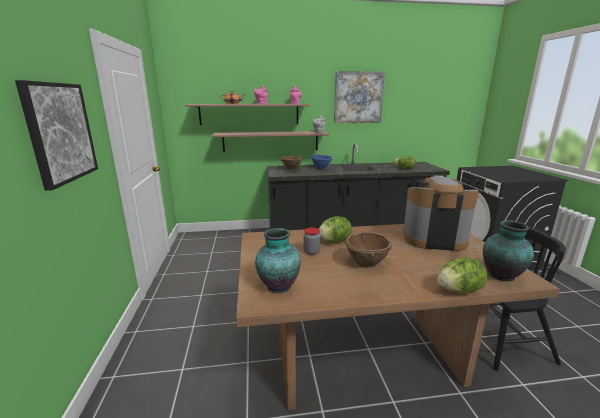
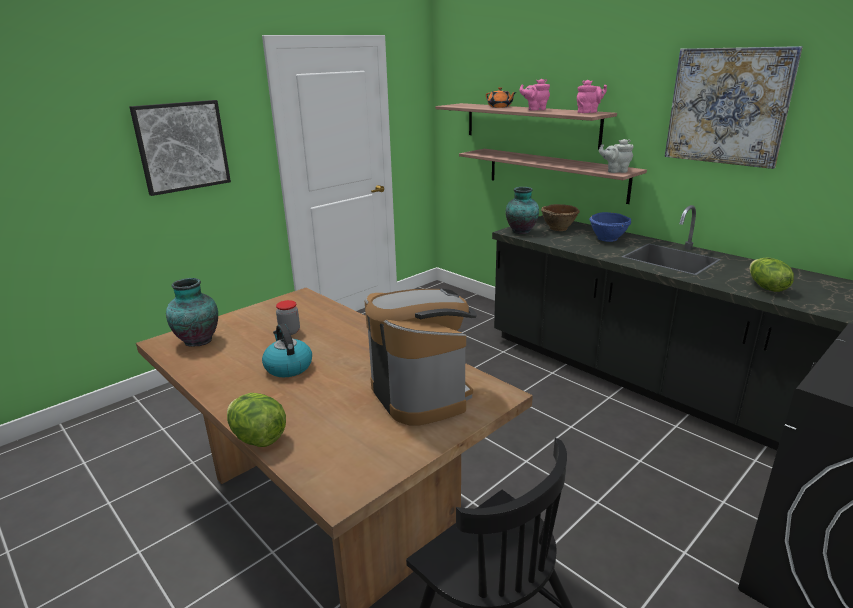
camera: 55 degrees right, 5 degrees up
lettuce [319,216,352,243] -> none
brown bowl [345,231,392,268] -> kettle [262,324,312,377]
vase [483,220,534,282] -> vase moved to [506,187,539,234]

